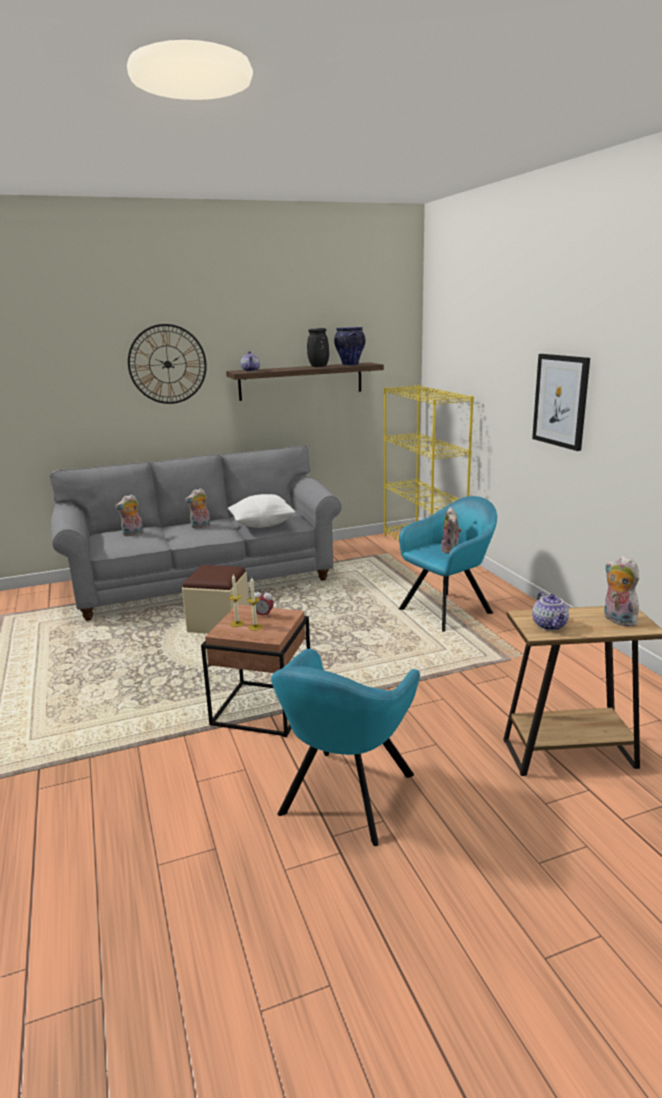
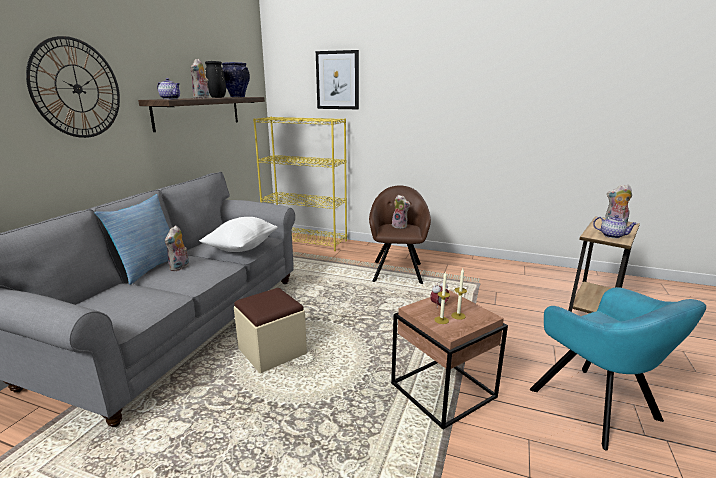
camera: 50 degrees left, 0 degrees up
plush toy [115,494,143,536] -> plush toy moved to [190,59,209,99]
turquoise armchair [399,496,497,632] -> brown armchair [369,185,431,284]
picture [532,354,590,451] -> picture moved to [316,50,359,109]
none -> pillow [94,194,170,285]

